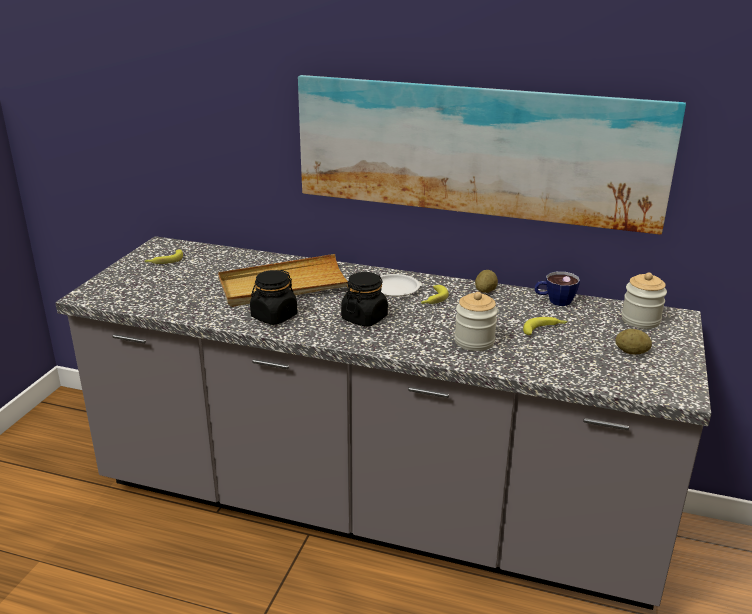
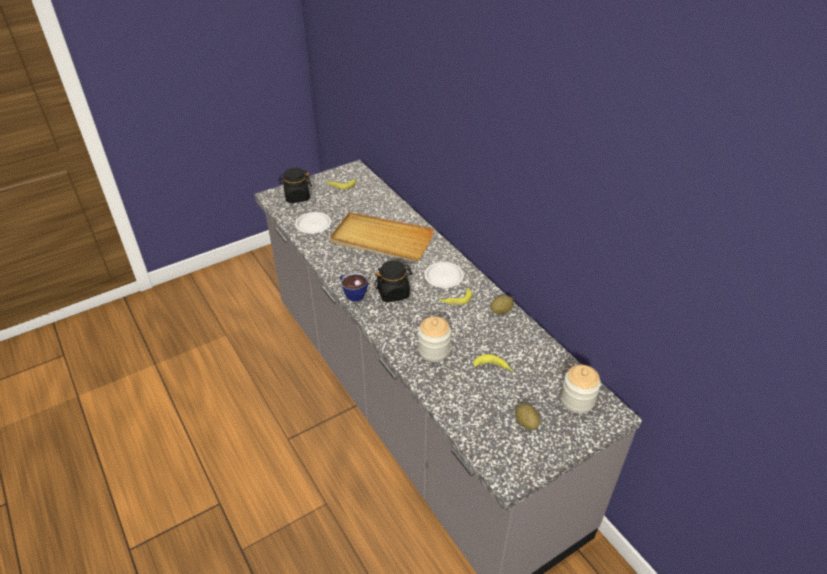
camera: 40 degrees right, 15 degrees up
black jar [250,270,297,325] -> black jar moved to [279,168,312,203]
picture [298,75,686,235] -> none
cup [535,271,580,306] -> cup moved to [340,272,368,302]
none -> white plate [295,212,331,234]

